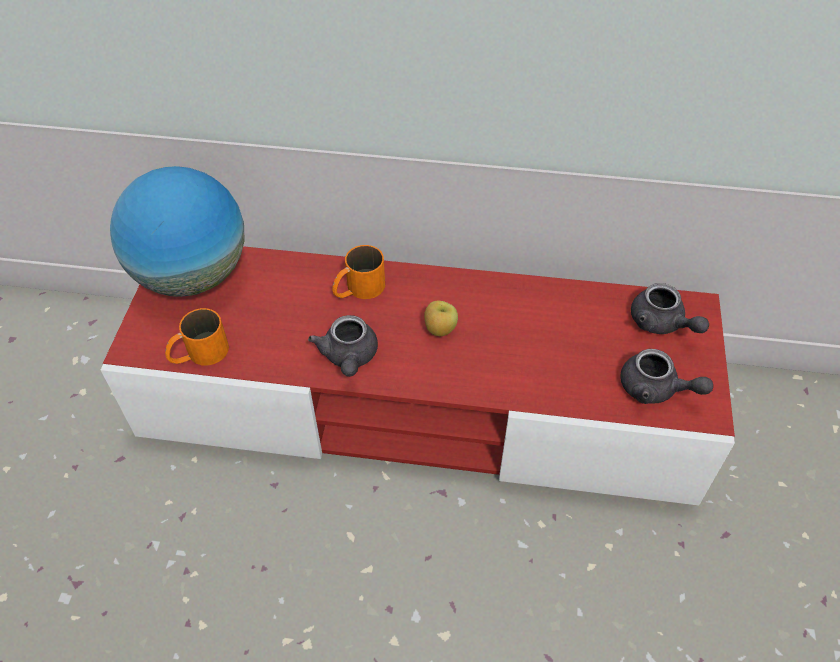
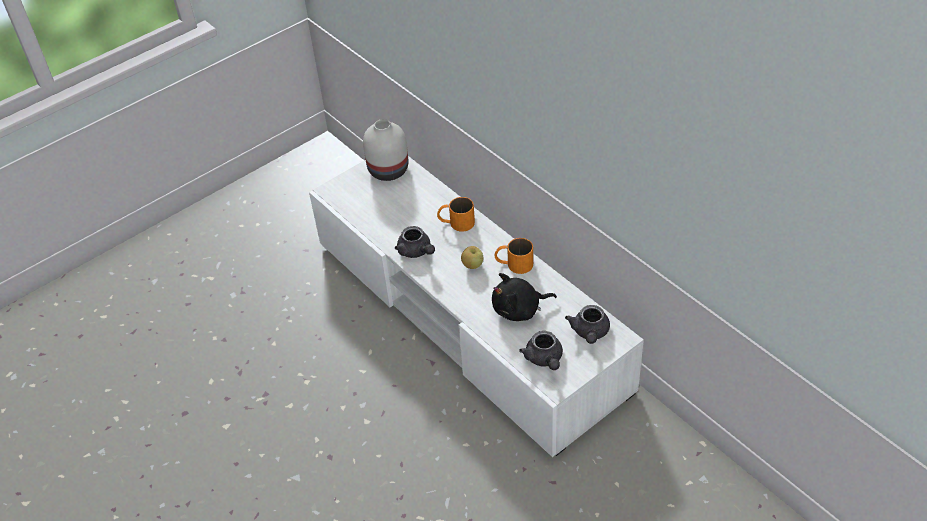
camera: 45 degrees right, 5 degrees down
red tv stand [101,246,735,506] -> white tv stand [309,156,644,457]
globe [110,166,245,297] -> white vase [363,119,409,181]
orange mug [165,308,229,366] -> orange mug moved to [494,238,533,274]
grey teapot [308,315,378,377] -> grey teapot turned 75 degrees counterclockwise [395,226,435,258]
none -> black plush toy [492,273,557,321]

